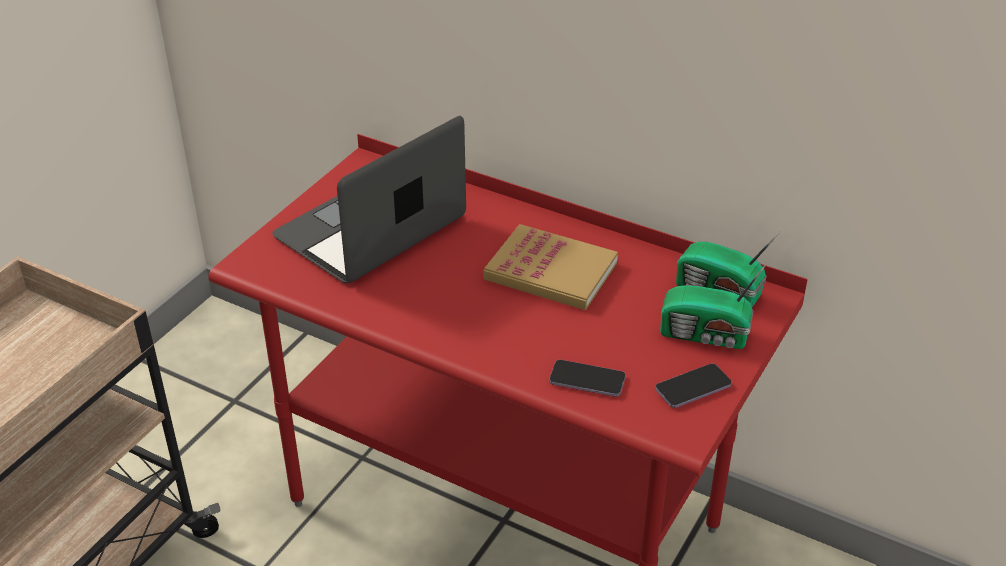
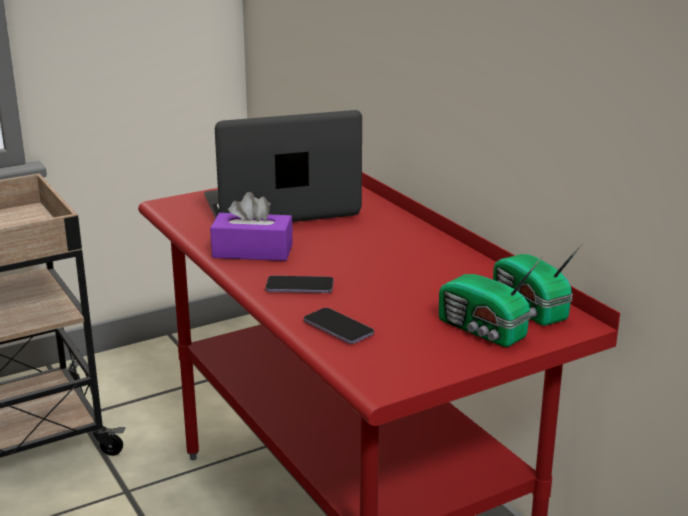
camera: 30 degrees right, 15 degrees down
book [484,224,618,310] -> none
phone [655,364,732,408] -> phone moved to [266,276,334,293]
none -> purple tissue box [210,192,293,261]

